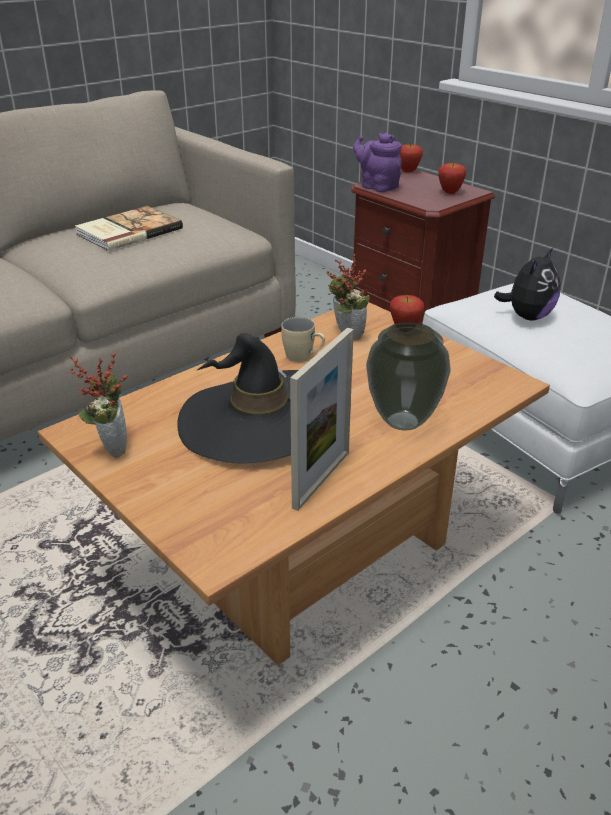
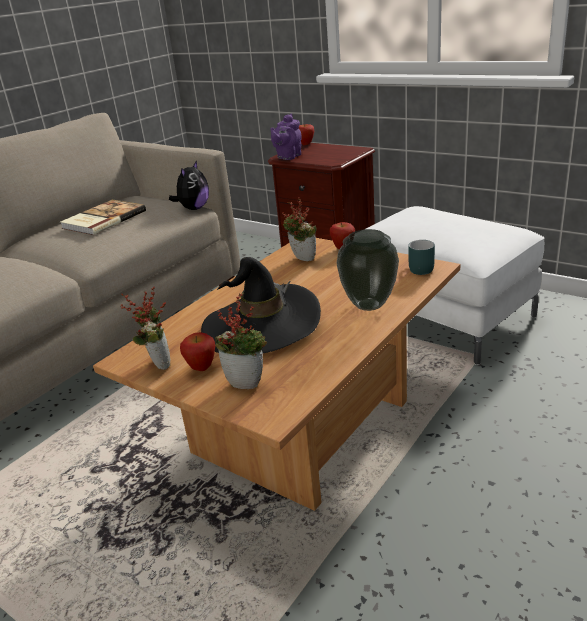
camera: 10 degrees left, 5 degrees down
beige mug [281,317,325,362] -> none
picture frame [290,328,354,511] -> none
purple teapot [353,133,402,192] -> purple teapot turned 90 degrees counterclockwise [270,114,302,160]
apple [438,162,466,194] -> apple moved to [180,332,215,371]
plush toy [494,248,560,320] -> plush toy moved to [169,160,209,210]
none -> potted plant [215,293,267,389]
none -> turquoise mug [408,240,435,275]

